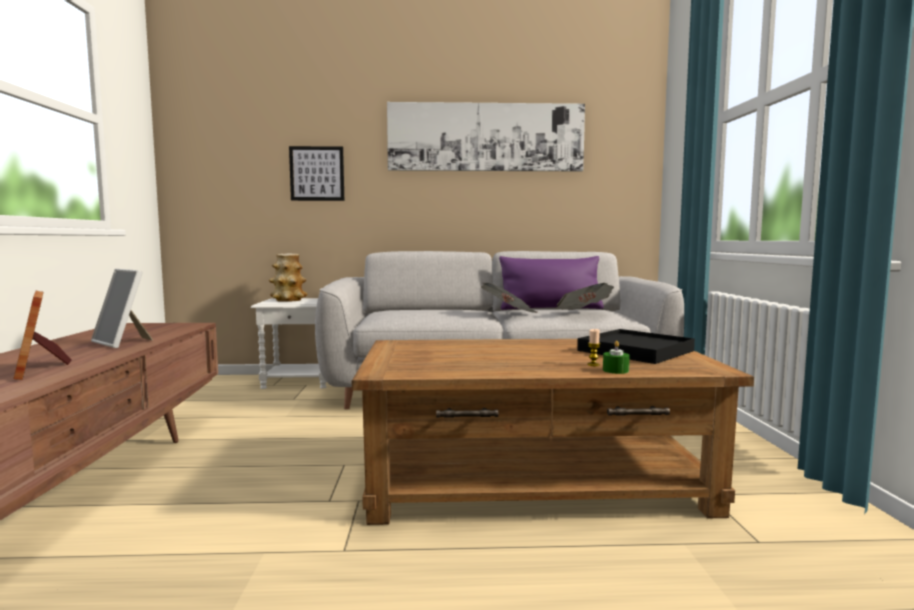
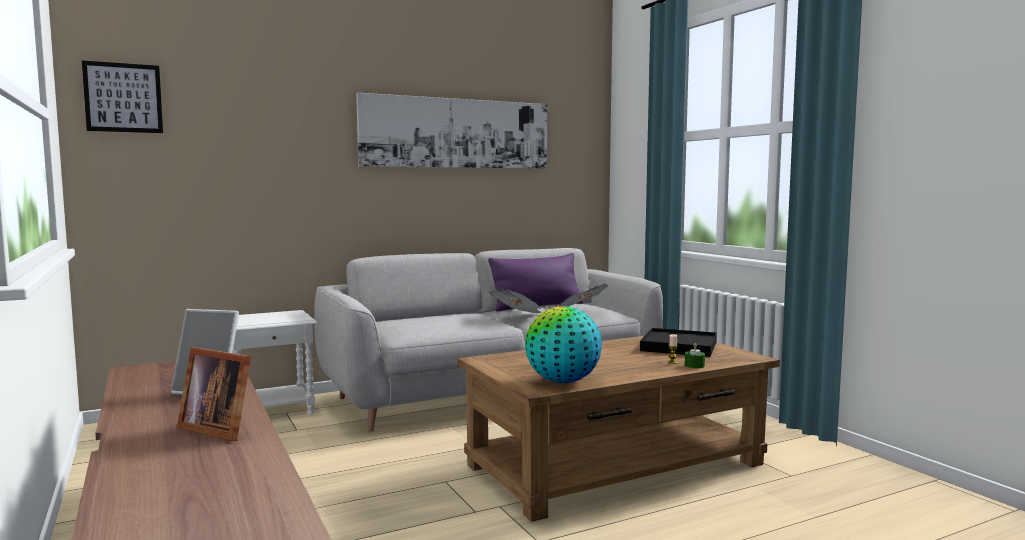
camera: 25 degrees left, 0 degrees up
vase [269,254,307,302] -> none
picture [289,146,344,201] -> picture moved to [82,60,163,133]
none -> globe [525,306,602,383]

